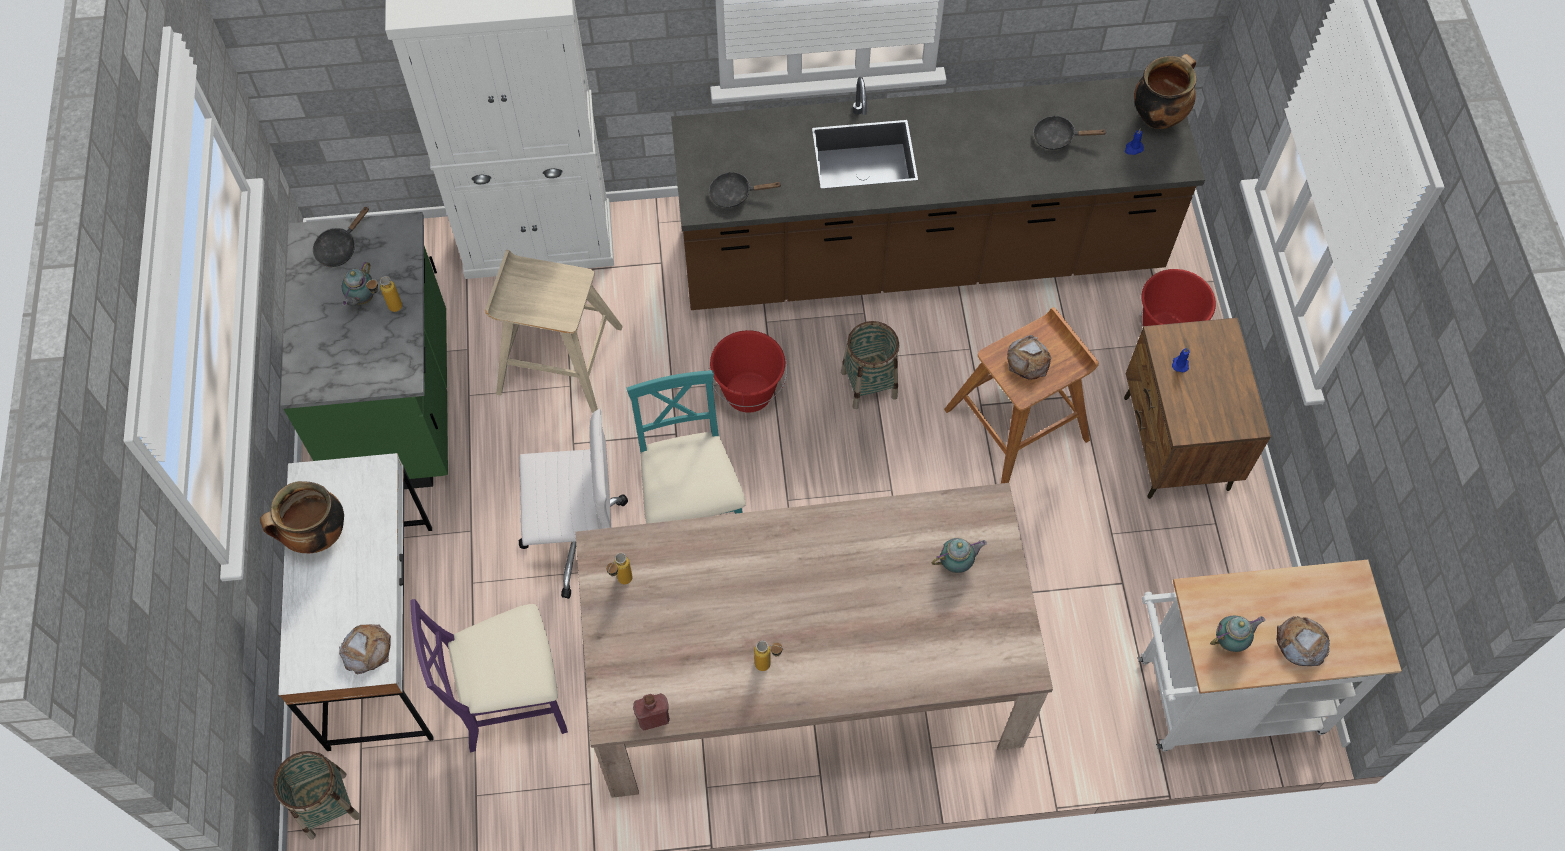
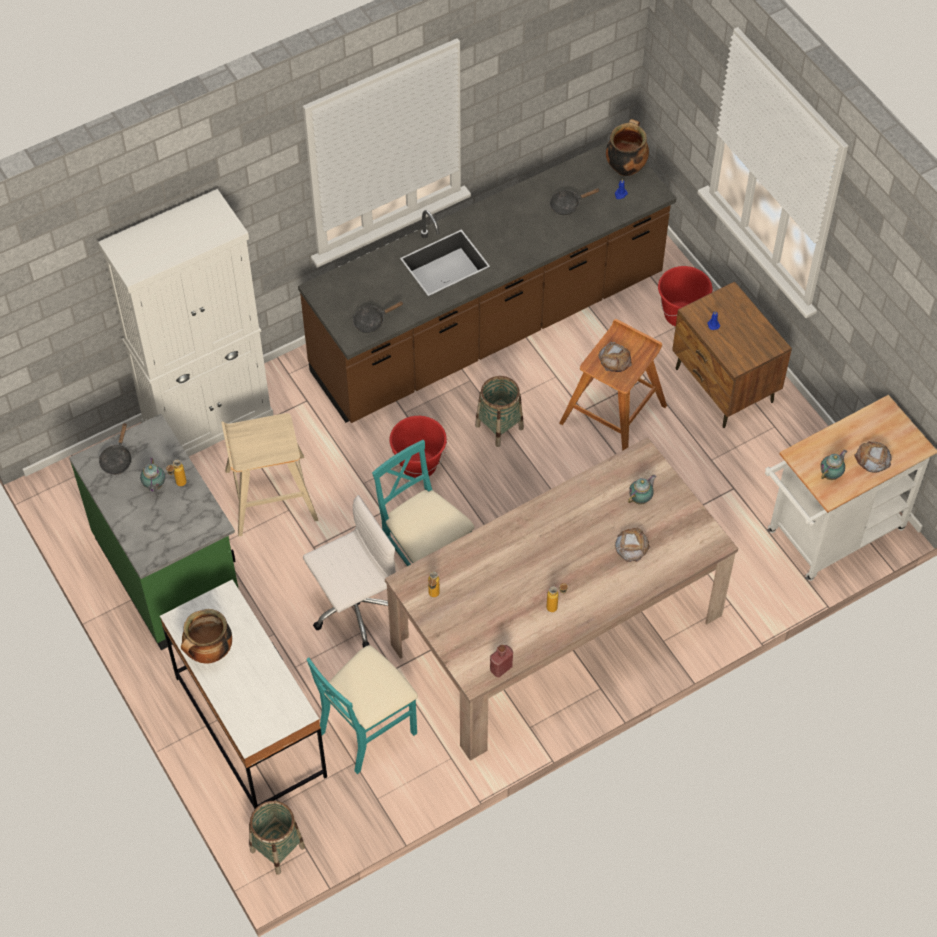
camera: 25 degrees left, 5 degrees down
bread [339,624,391,675] -> bread moved to [615,527,650,562]
purple chair [410,599,568,753] -> turquoise chair [306,645,418,774]

